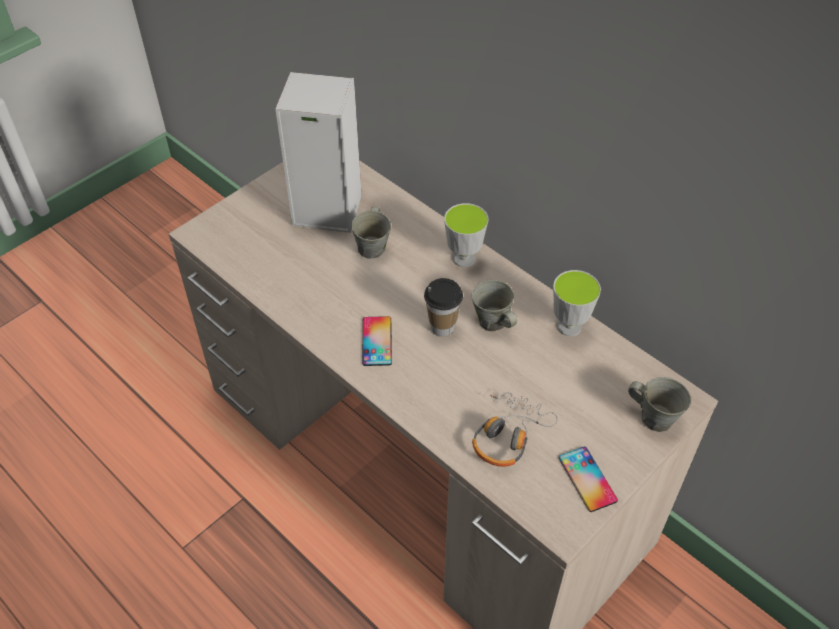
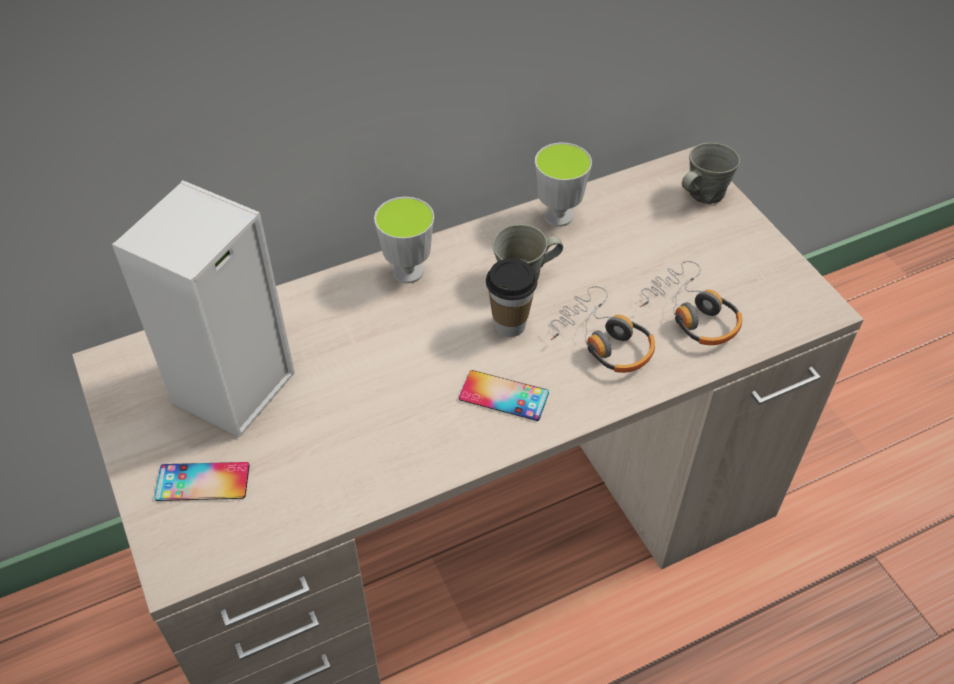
camera: 70 degrees left, 0 degrees up
grey mug [351,207,391,259] -> none
phone [559,447,618,512] -> phone moved to [154,462,250,501]
none -> headphones [551,286,655,373]

